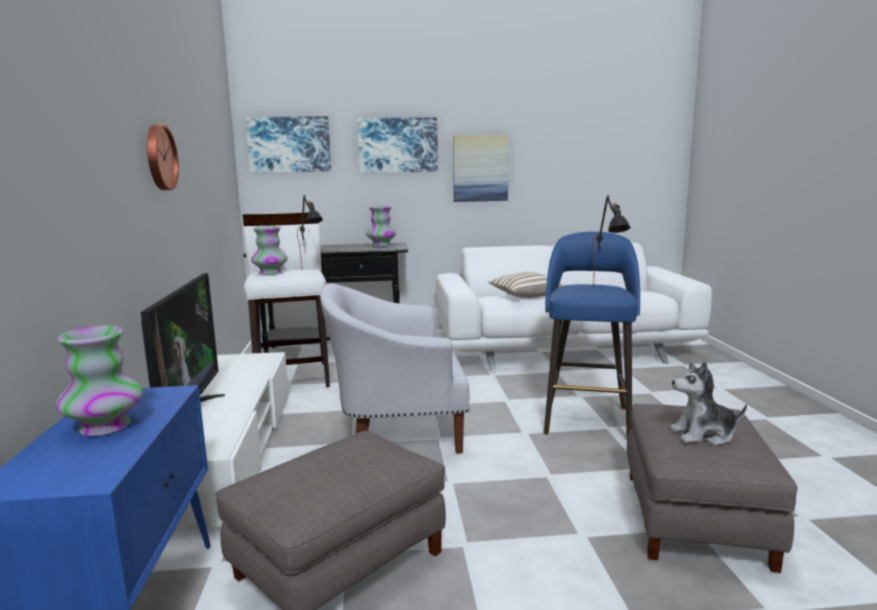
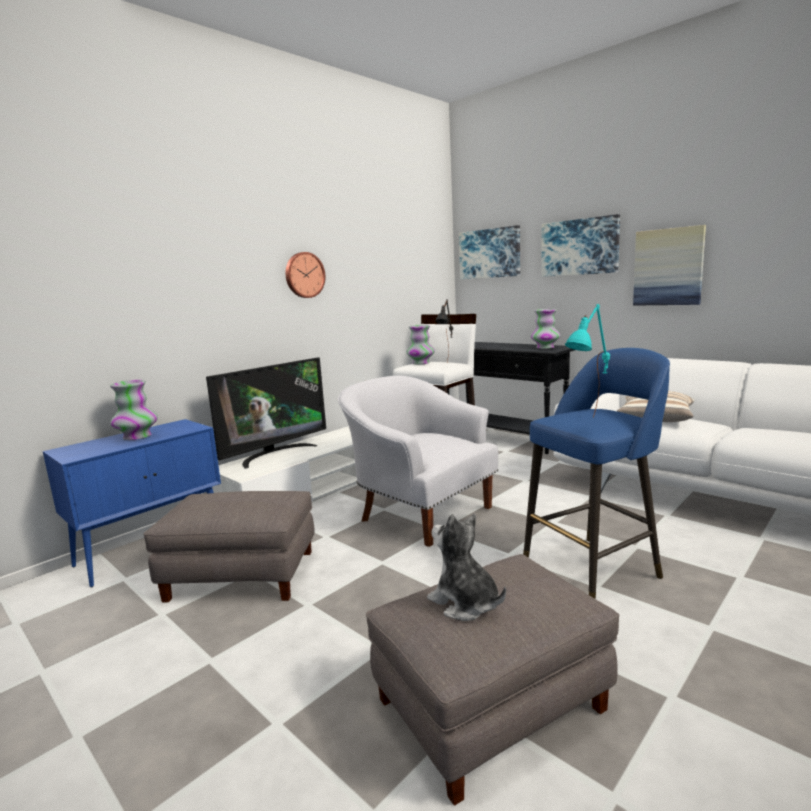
camera: 50 degrees right, 0 degrees up
black table lamp [592,195,630,290] -> turquoise table lamp [565,304,610,418]

